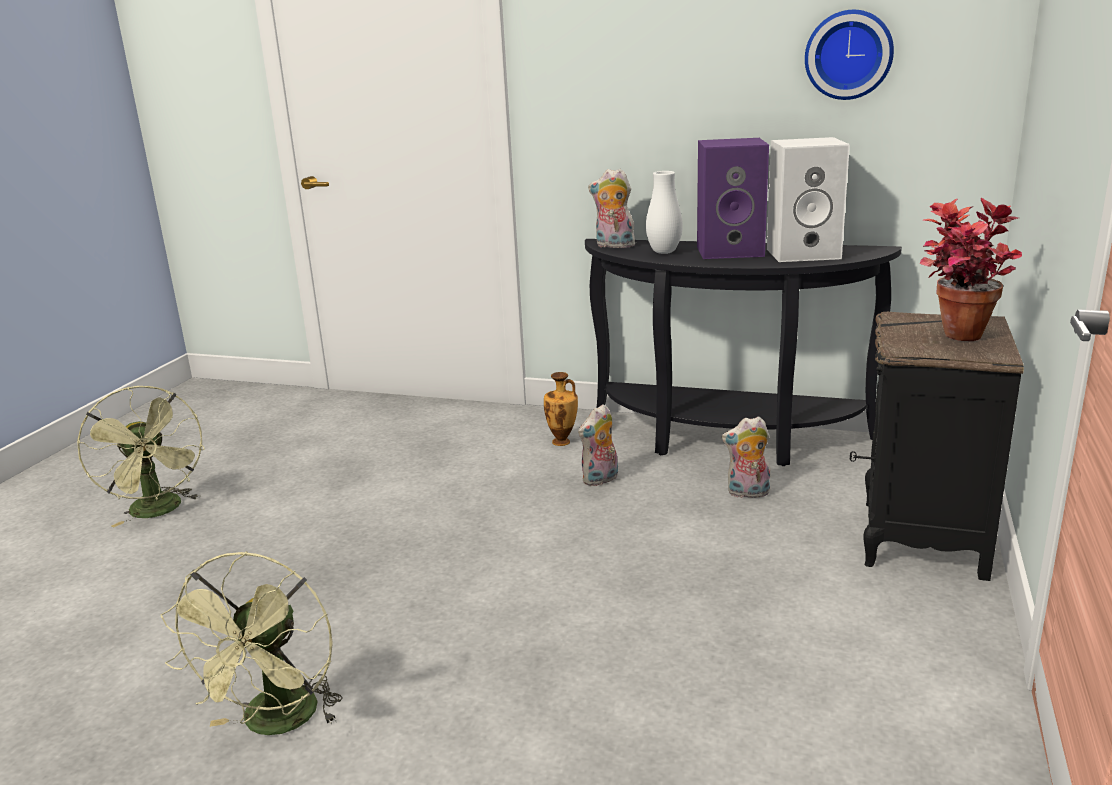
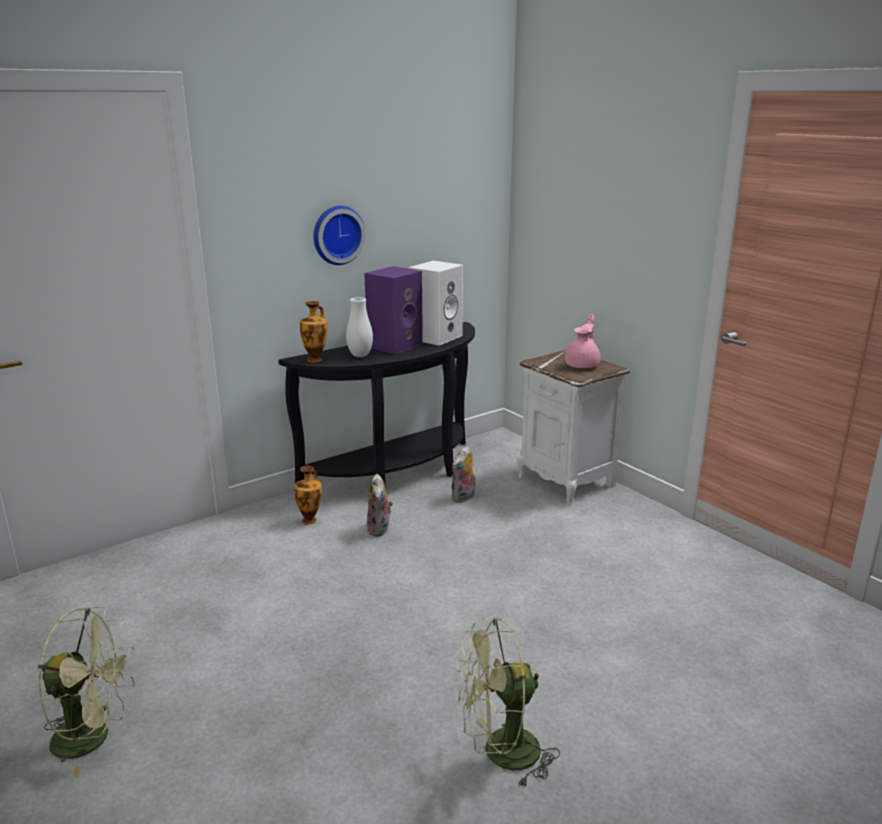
camera: 55 degrees left, 0 degrees up
green fan [161,551,343,735] -> green fan turned 120 degrees clockwise [457,617,560,788]
plush toy [588,169,635,248] -> vase [300,301,328,362]
wall clock [805,10,894,100] -> wall clock moved to [313,206,366,265]
black nightstand [850,312,1024,581] -> white nightstand [517,349,630,505]
potted plant [920,198,1022,341] -> pink teapot [565,314,600,368]

